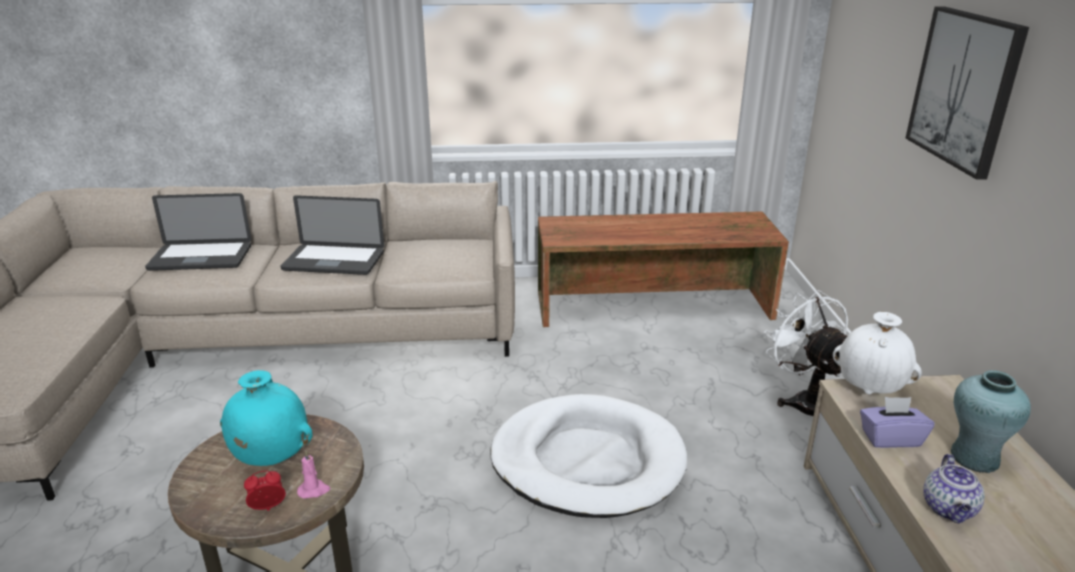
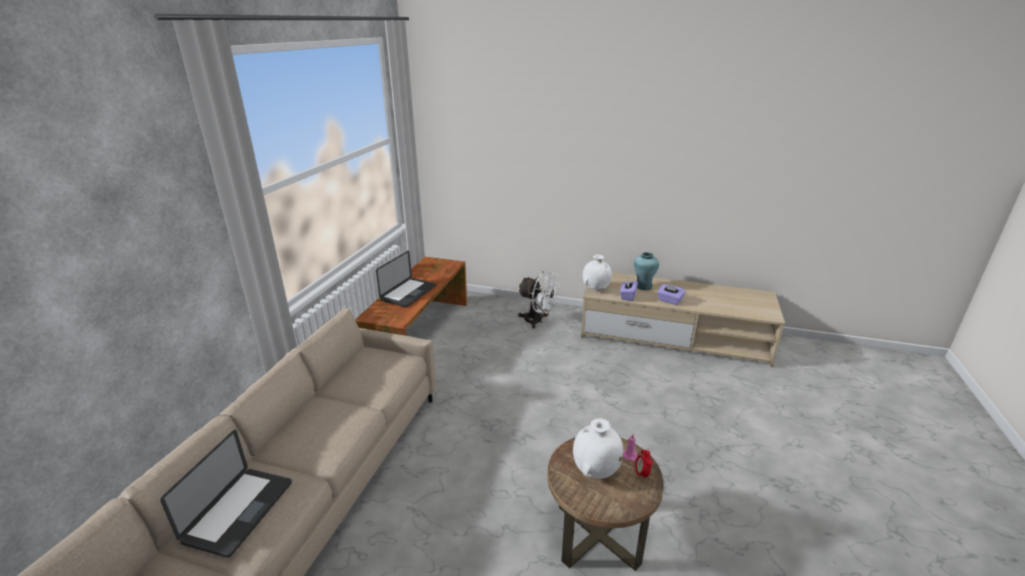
camera: 70 degrees left, 0 degrees up
turquoise vase [220,370,313,466] -> white vase [573,418,623,479]
laptop [281,195,384,275] -> laptop moved to [376,251,436,307]
white dog bed [490,394,687,518] -> none
white fan [764,290,848,416] -> white fan turned 150 degrees counterclockwise [518,270,560,329]
picture [905,6,1029,180] -> none
teapot [923,454,985,523] -> purple tissue box [657,284,686,305]

